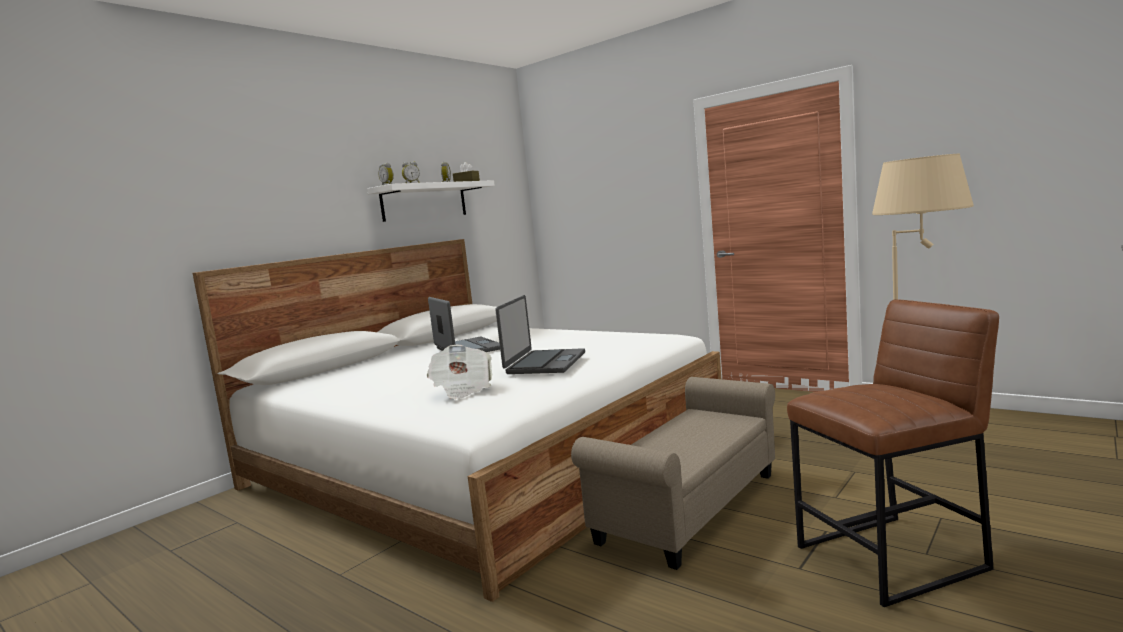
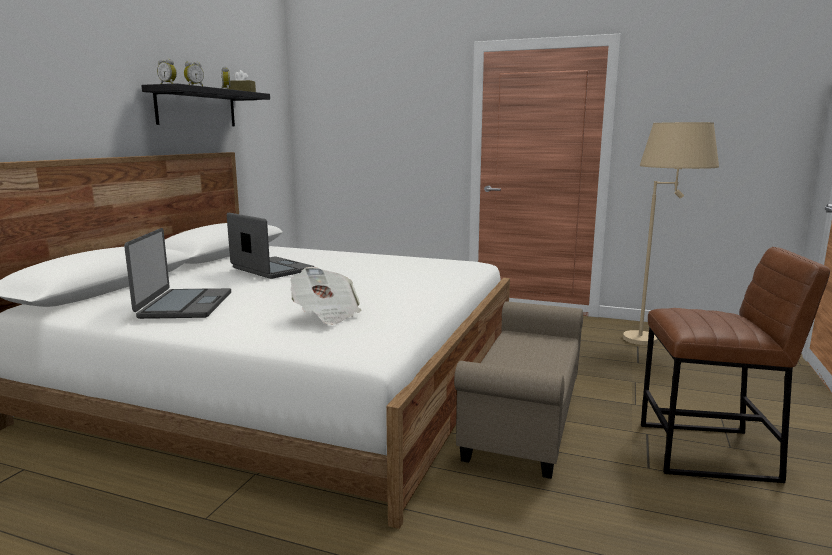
camera: 20 degrees left, 5 degrees up
white shelf [367,180,495,222] -> black shelf [141,83,270,126]
laptop [496,295,585,374] -> laptop moved to [124,228,231,319]
brown chair [787,299,999,607] -> brown chair turned 45 degrees clockwise [641,247,830,483]

